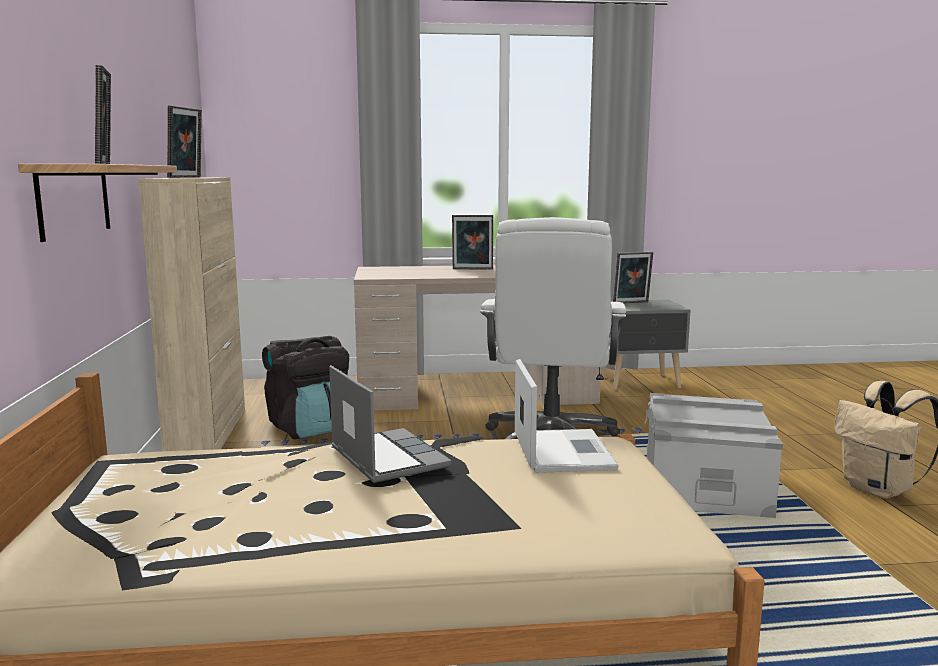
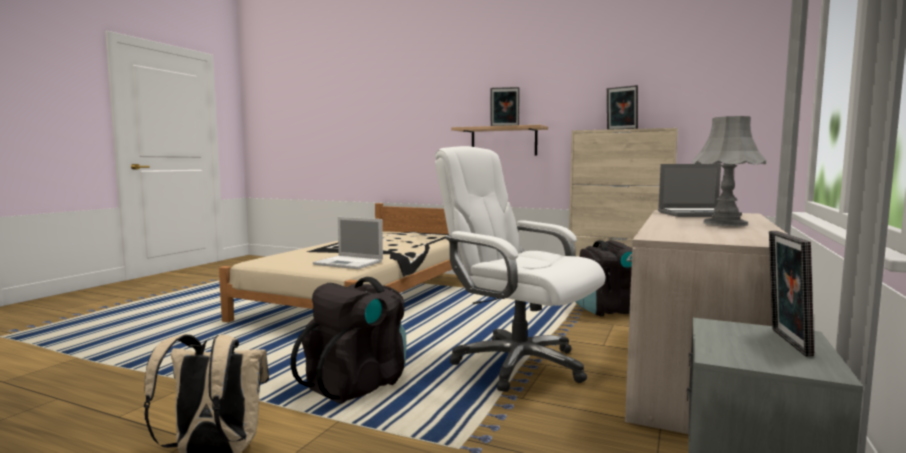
camera: 120 degrees right, 5 degrees down
laptop [329,365,452,483] -> laptop moved to [658,164,742,217]
picture frame [452,215,493,270] -> grey table lamp [692,116,767,226]
grey storage box [645,393,783,518] -> black backpack [291,277,407,404]

